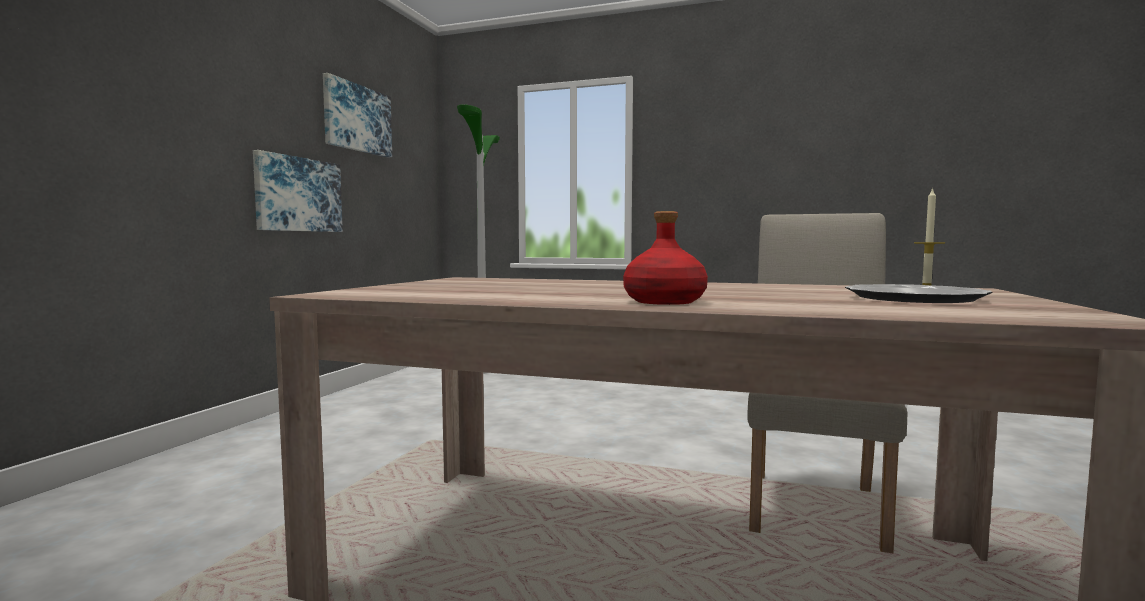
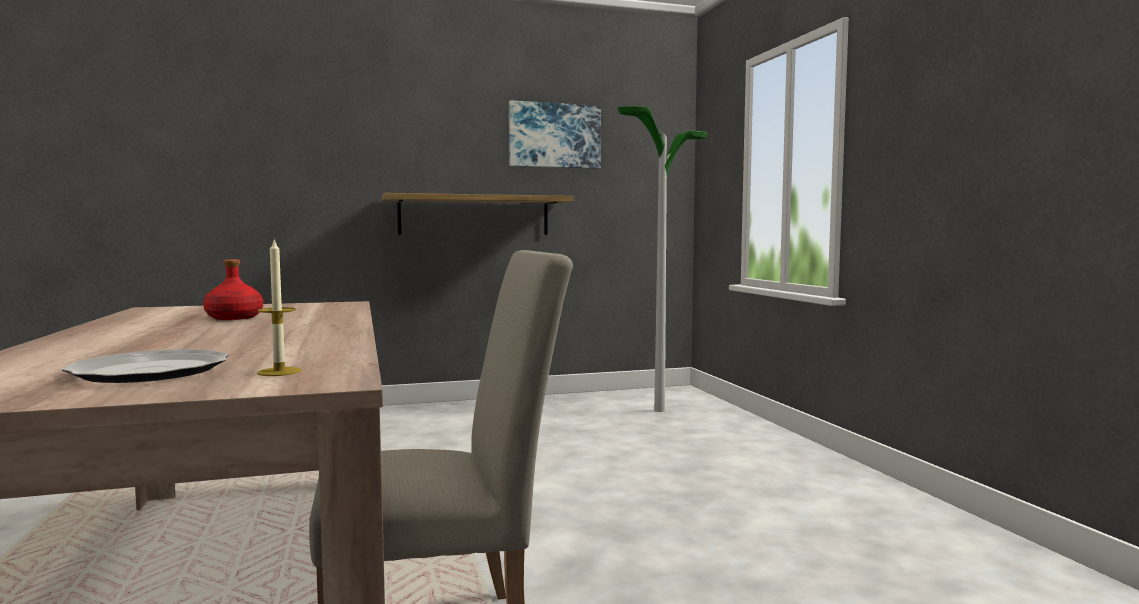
camera: 55 degrees right, 0 degrees up
picture [253,150,343,232] -> shelf [382,193,573,235]
red bottle [623,211,708,305] -> red bottle moved to [203,259,263,320]

